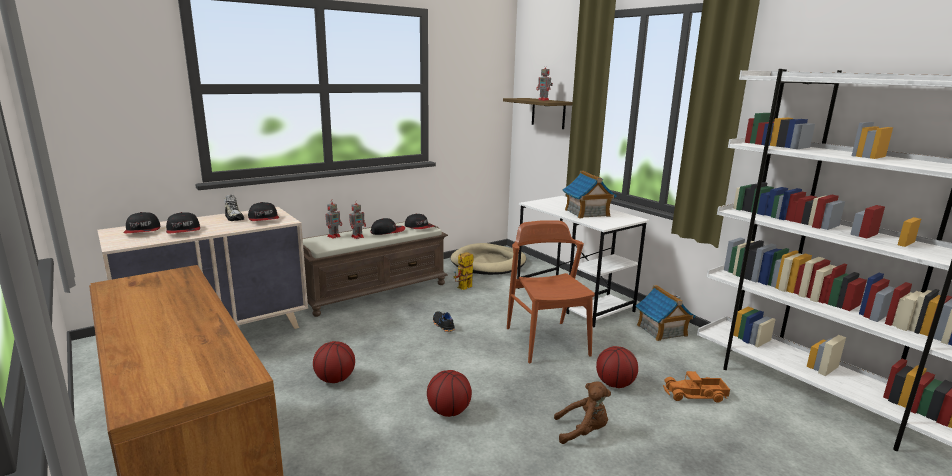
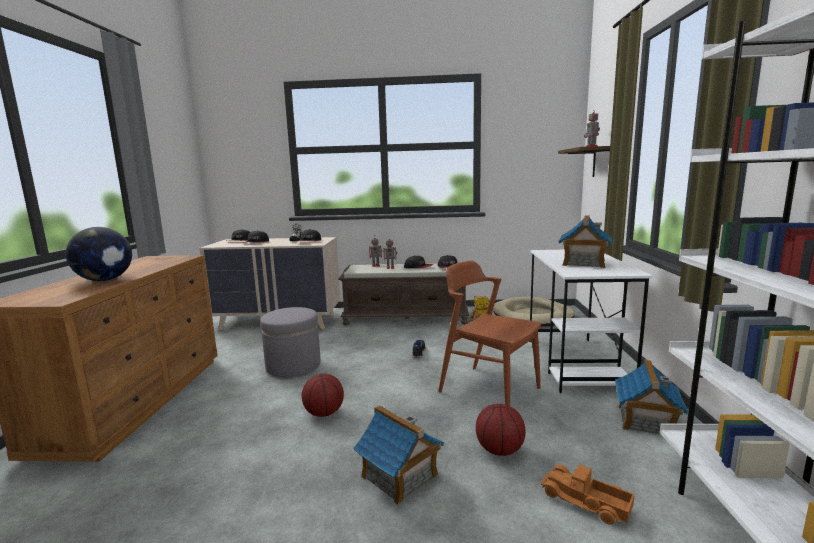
camera: 40 degrees right, 5 degrees down
basketball [313,341,355,383] -> grey ottoman [260,307,321,377]
brown chair [507,220,595,363] -> brown chair turned 75 degrees counterclockwise [438,260,541,406]
brown plush toy [554,382,611,444] -> toy house [353,405,444,505]
none -> globe [66,227,132,281]

